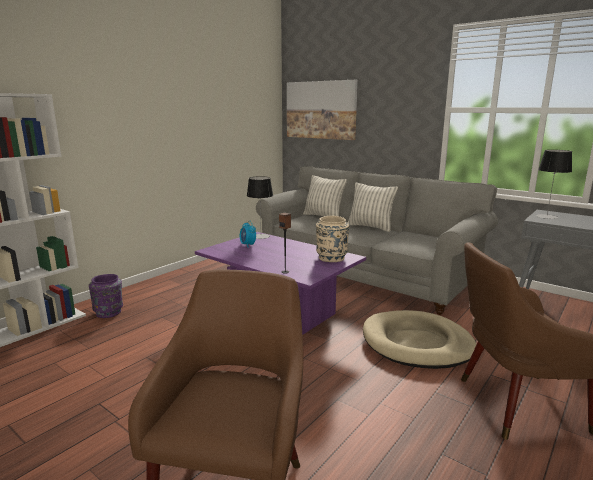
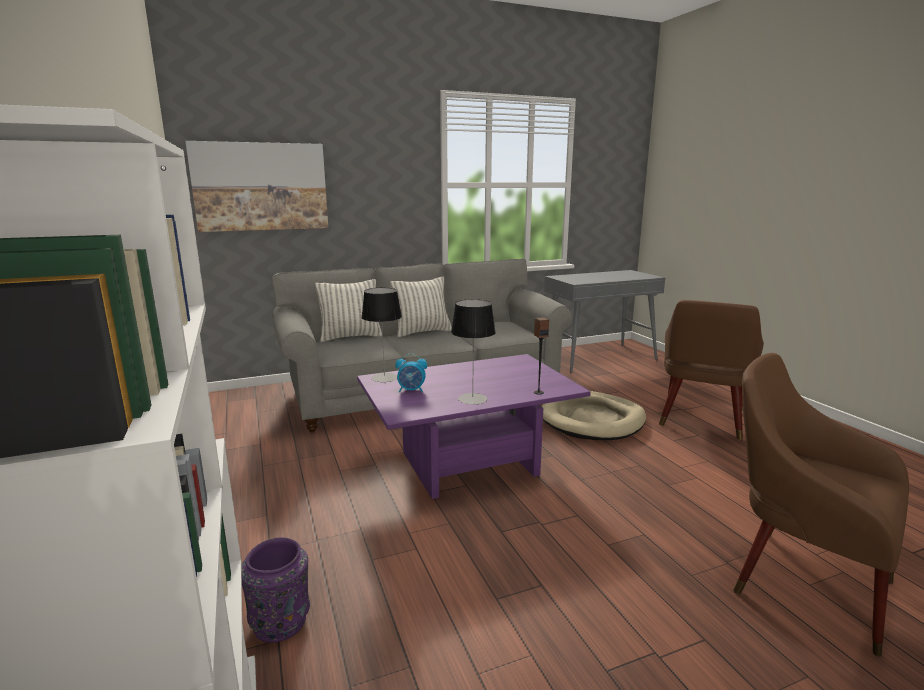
camera: 60 degrees left, 0 degrees up
beige vase [316,216,349,262] -> none
table lamp [536,150,572,219] -> table lamp moved to [451,299,496,405]

